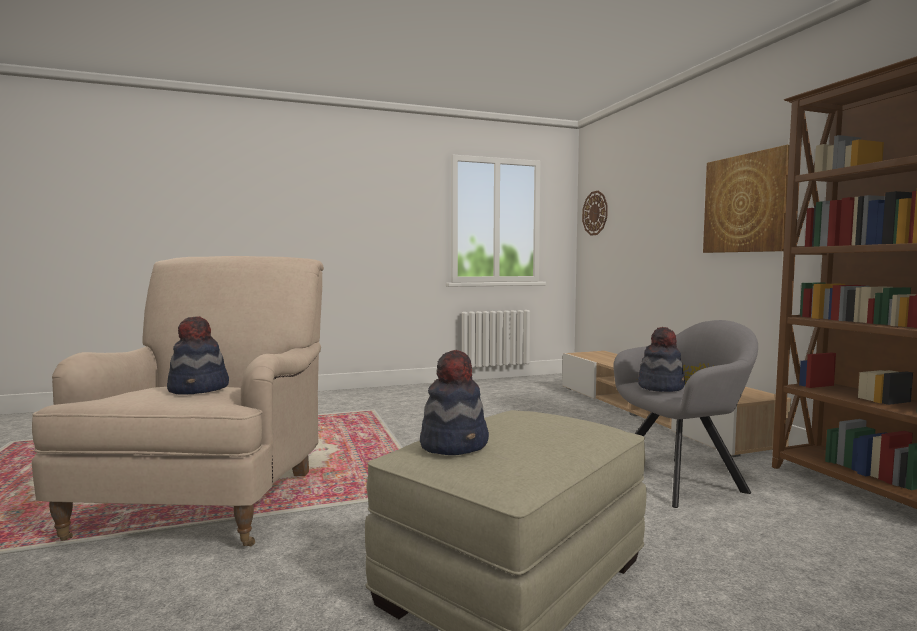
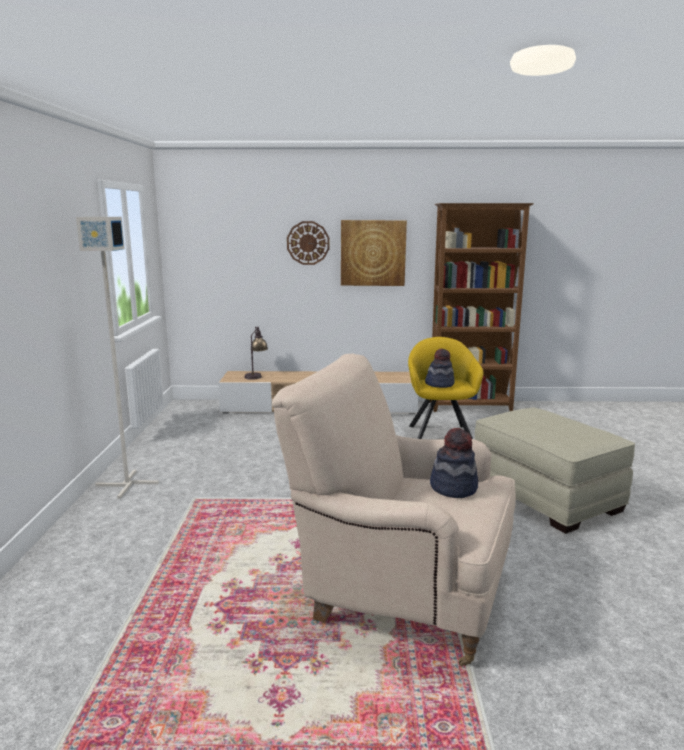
camera: 70 degrees left, 10 degrees up
hat [420,350,489,455] -> none
wall clock [582,190,608,236] -> wall clock moved to [287,221,329,265]
grey armchair [613,320,758,508] -> yellow armchair [408,337,483,439]
none -> grey floor lamp [76,217,159,499]
none -> table lamp [244,327,268,380]

